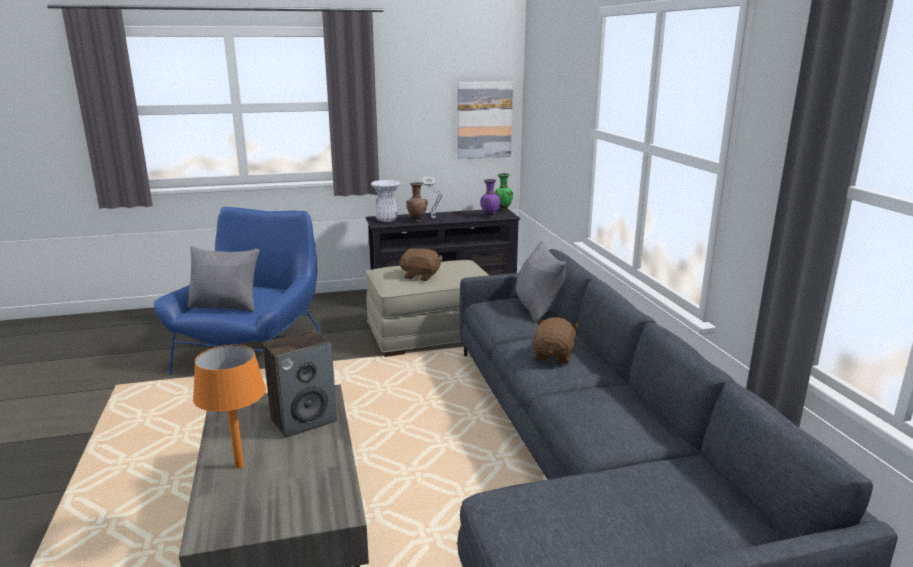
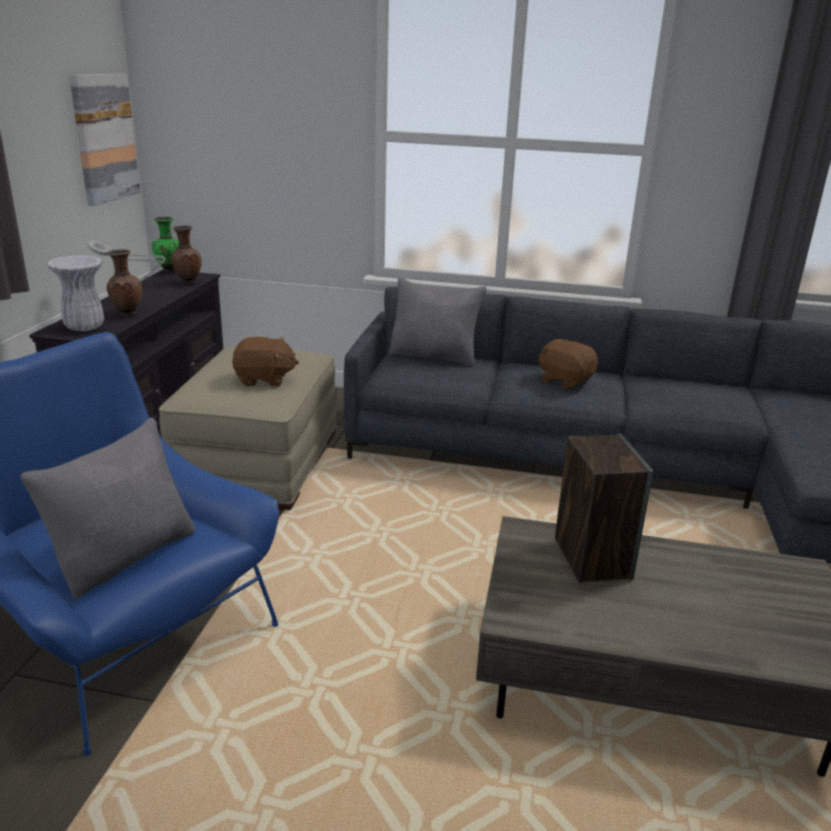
camera: 65 degrees left, 5 degrees up
orange table lamp [193,345,266,469] -> none
brown plush toy [399,248,440,281] -> brown plush toy turned 135 degrees counterclockwise [232,337,299,387]
purple vase [480,179,500,218] -> brown vase [171,225,202,285]

